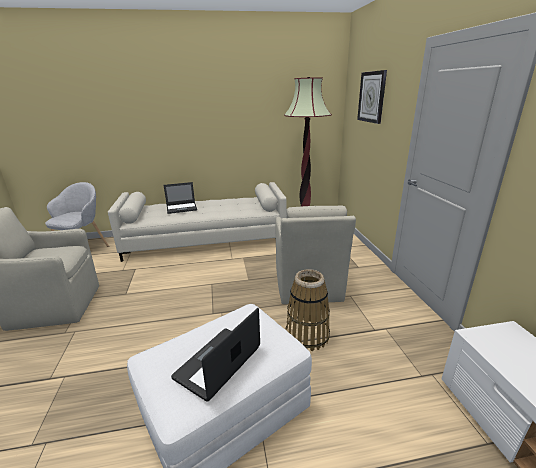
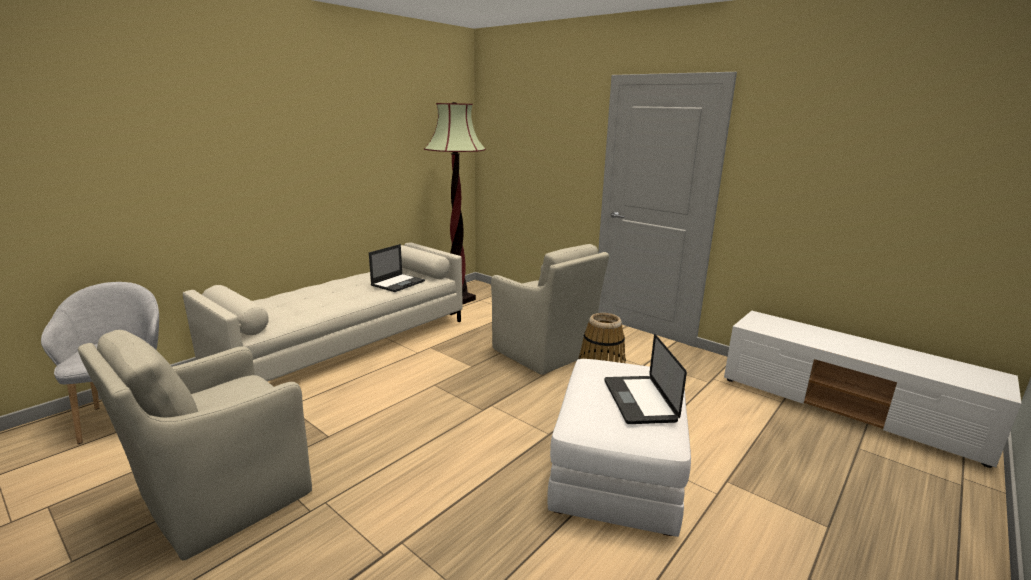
camera: 40 degrees left, 5 degrees down
laptop [164,182,197,214] -> laptop moved to [369,244,425,292]
wall clock [357,70,387,124] -> none

